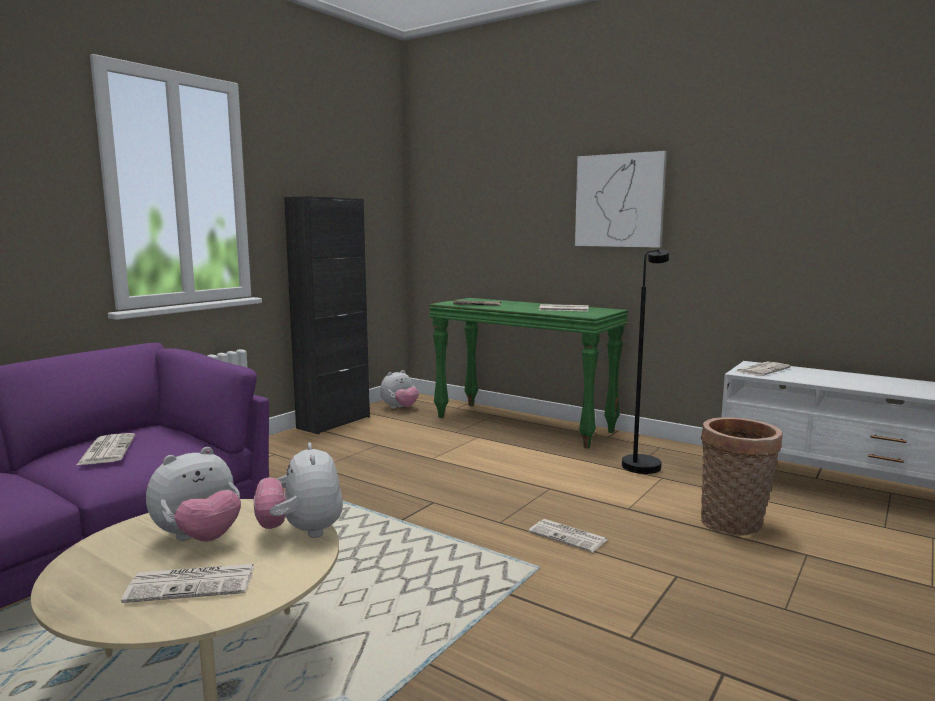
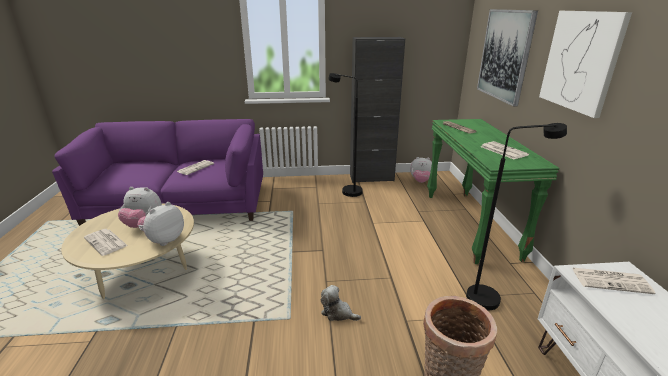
camera: 50 degrees right, 15 degrees up
newspaper [529,519,608,552] -> plush toy [321,285,361,321]
none -> black floor lamp [328,73,363,197]
none -> picture [477,9,538,107]

